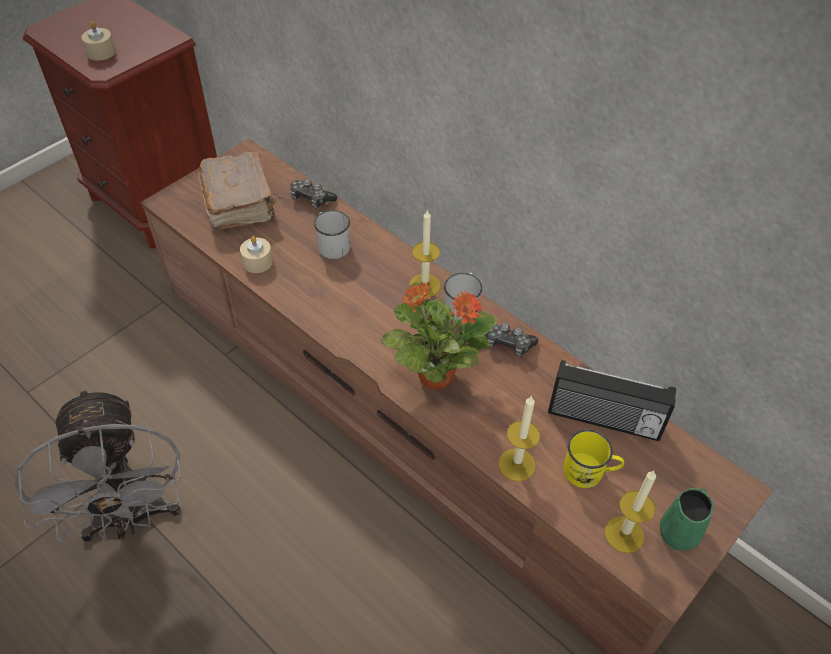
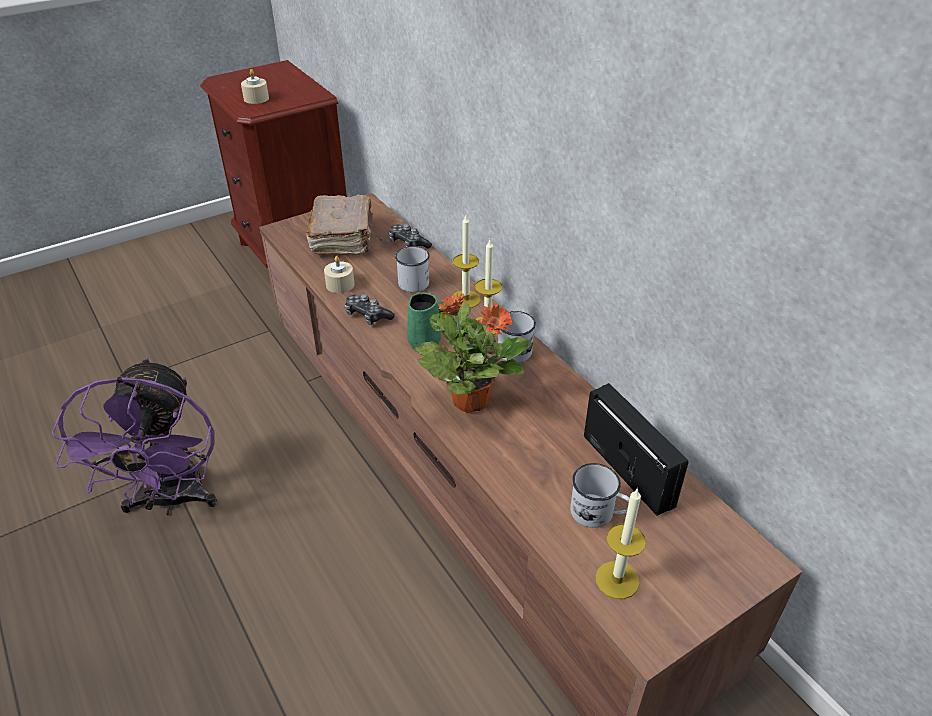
camera: 15 degrees right, 10 degrees down
grey fan [15,387,182,542] -> purple fan [52,357,218,515]
game controller [486,323,538,357] -> game controller moved to [344,294,395,325]
candle [498,395,540,482] -> candle moved to [453,215,481,308]
radio [548,360,676,441] -> radio turned 150 degrees counterclockwise [584,383,688,516]
yellow mug [563,430,624,488] -> white mug [570,463,630,528]
green mug [660,488,714,550] -> green mug moved to [407,292,444,349]

